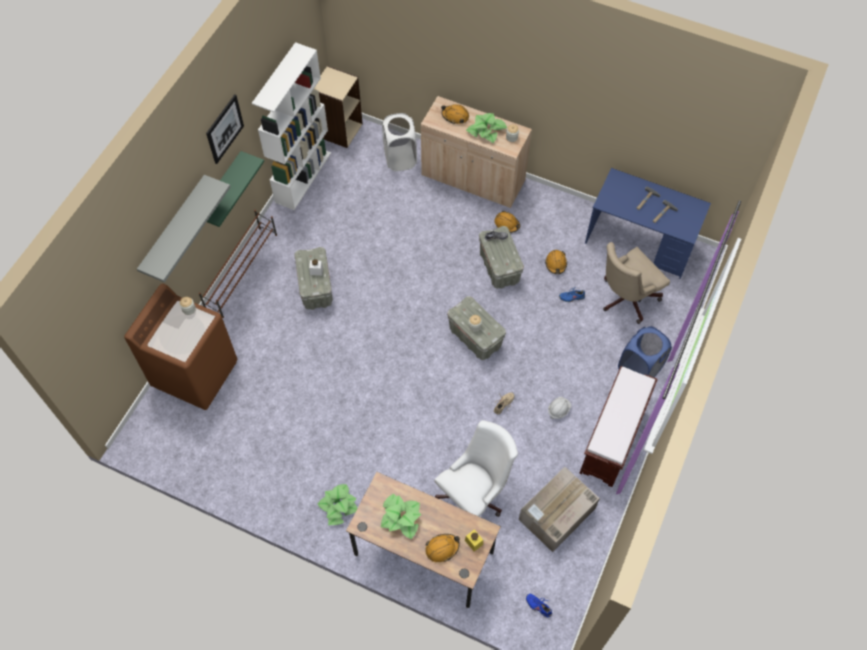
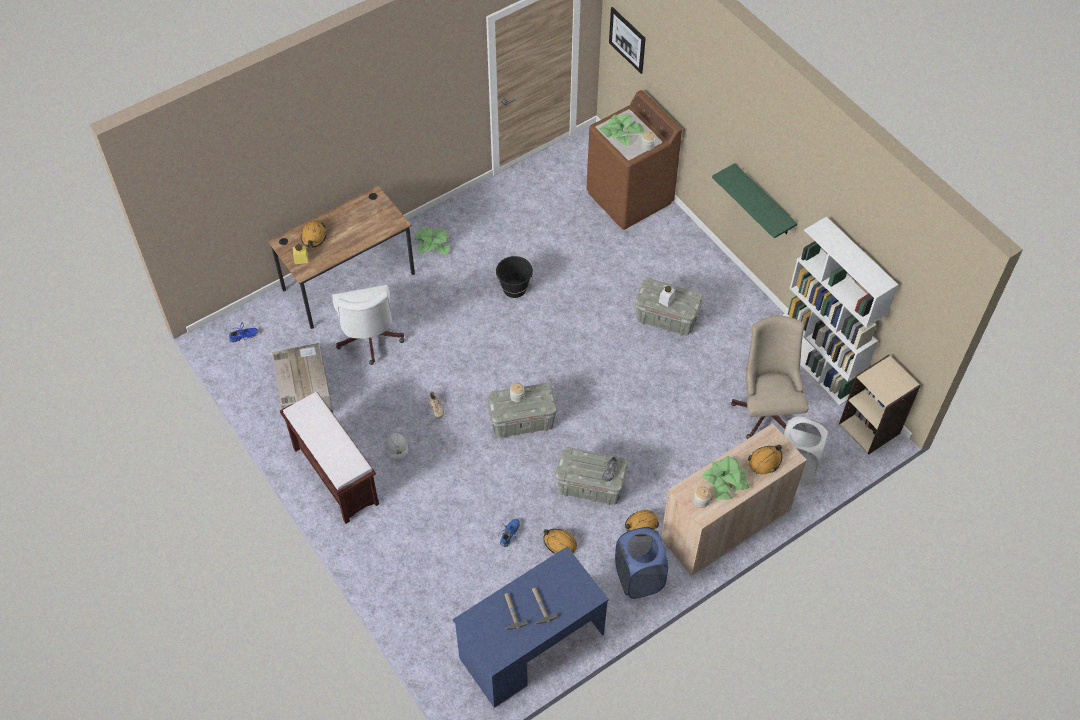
camera: 120 degrees right, 5 degrees down
grey shelf [137,175,231,282] -> none
brown shoe rack [199,210,277,318] -> none
picture [206,94,244,164] -> picture moved to [609,7,646,74]
potted plant [381,493,421,539] -> potted plant moved to [599,114,644,146]
beige office chair [603,242,670,324] -> beige office chair moved to [731,316,809,439]
blue laundry basket [618,326,672,377] -> blue laundry basket moved to [615,527,668,599]
none -> black bucket [495,256,533,298]

